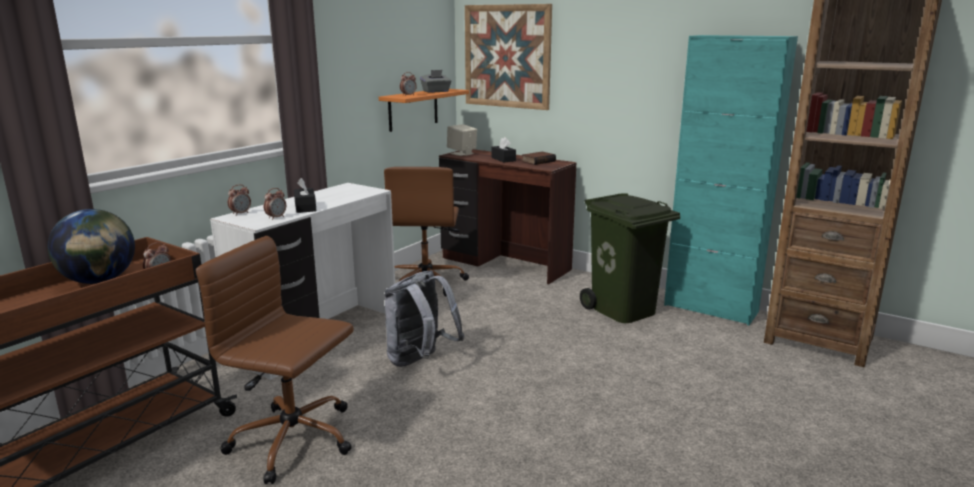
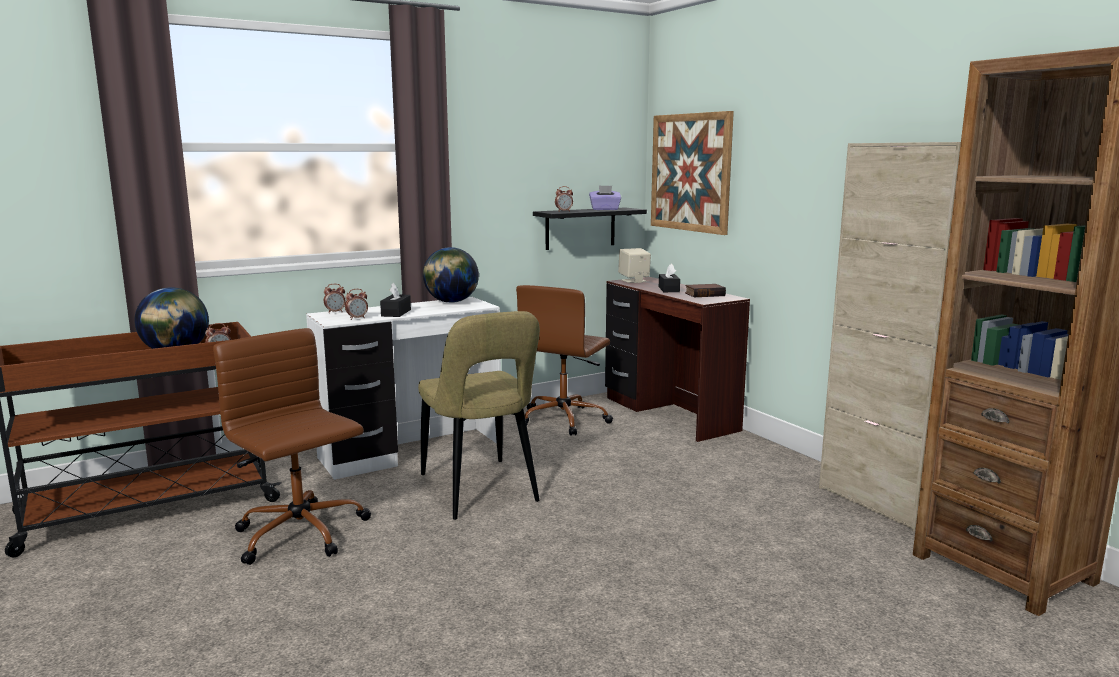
camera: 25 degrees right, 5 degrees down
orange shelf [379,89,469,132] -> black shelf [533,207,647,250]
grey backpack [385,270,465,367] -> beige chair [418,311,540,520]
grey tissue box [420,70,451,93] -> purple tissue box [589,185,621,210]
green trash can [580,193,680,323] -> none
turquoise cabinet [664,35,798,325] -> beige cabinet [819,142,961,531]
none -> globe [423,247,479,303]

